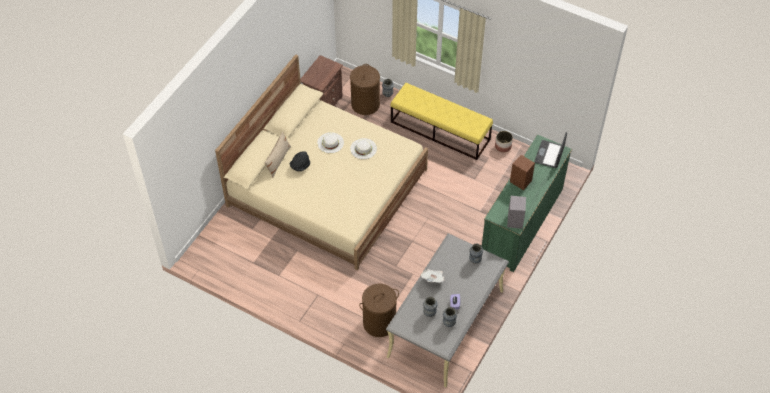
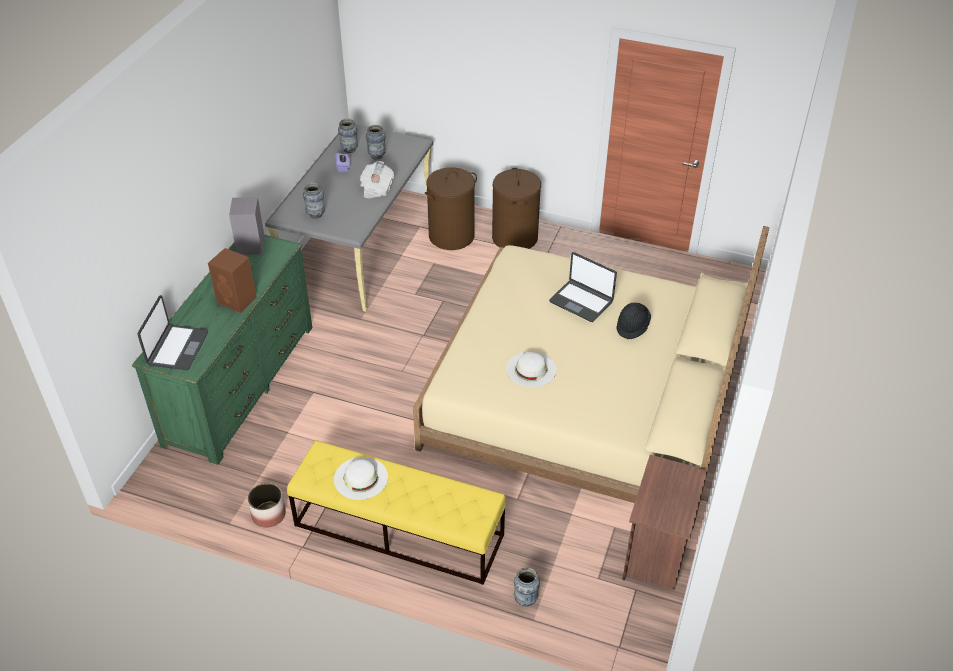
camera: 170 degrees right, 10 degrees down
beige pillow [265,131,291,178] -> none
white hat [317,132,344,153] -> white hat moved to [334,457,388,500]
brown laundry basket [350,64,380,115] -> brown laundry basket moved to [492,168,541,249]
none -> laptop [549,252,617,322]

